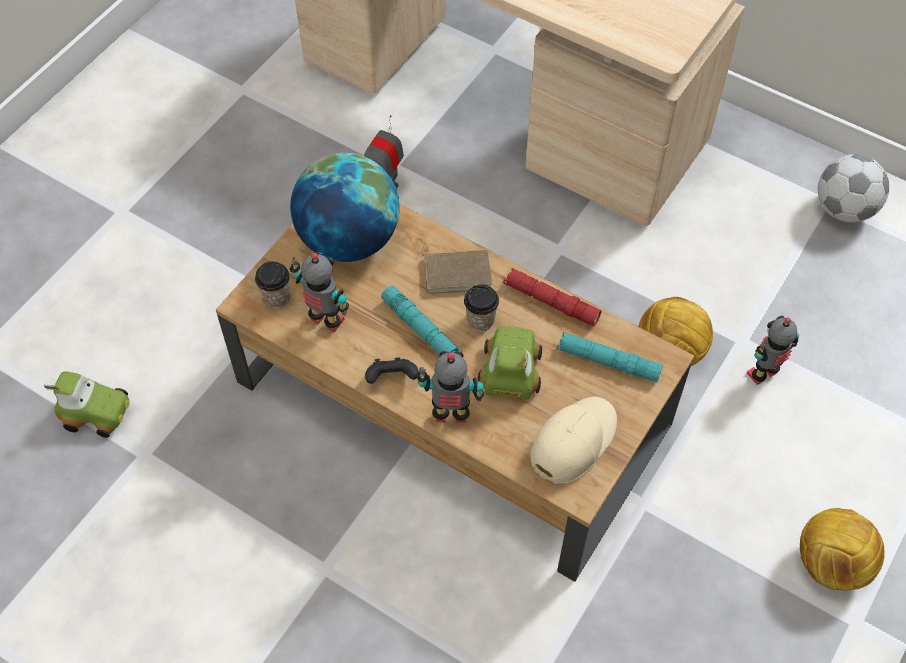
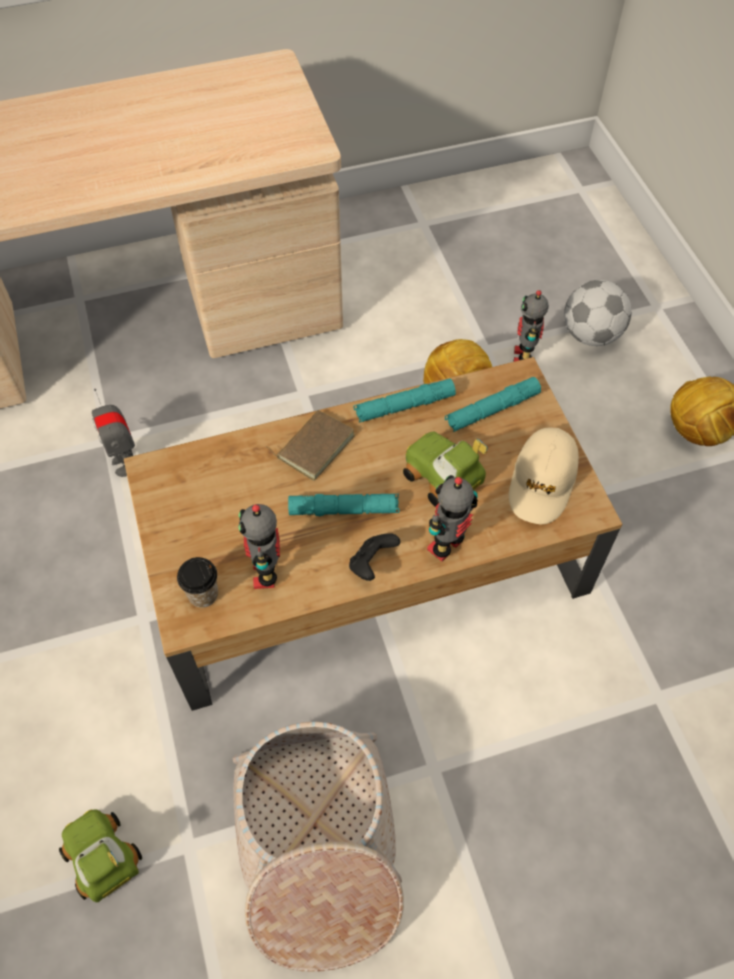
camera: 50 degrees left, 0 degrees up
toy car [44,371,130,438] -> toy car turned 90 degrees counterclockwise [59,809,142,902]
globe [290,153,400,262] -> none
toy robot [290,252,349,333] -> toy robot turned 75 degrees counterclockwise [239,504,280,589]
cup [464,284,499,331] -> none
red flashlight [503,268,602,327] -> turquoise flashlight [354,379,456,423]
beige cap [531,397,617,484] -> beige cap turned 150 degrees counterclockwise [509,428,579,525]
football [818,154,889,223] -> football moved to [564,280,632,346]
none -> basket [233,721,404,972]

